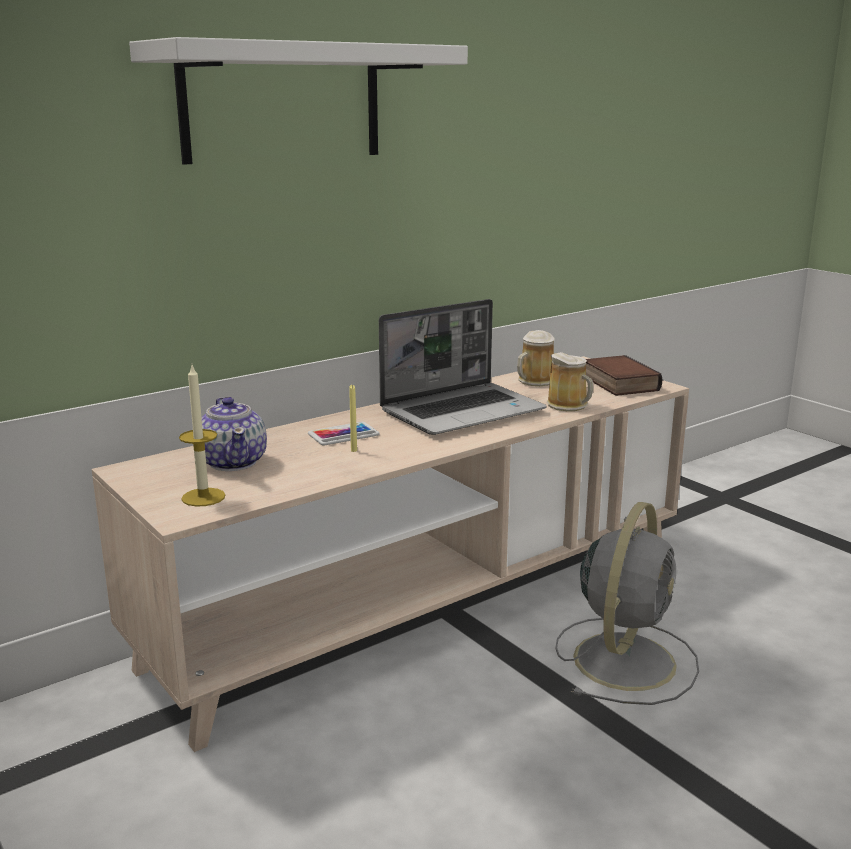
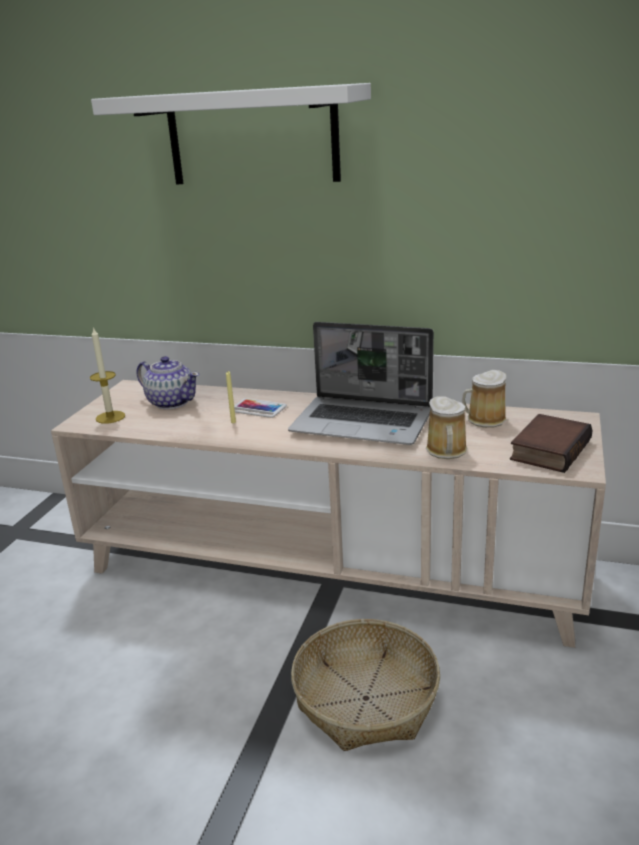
camera: 55 degrees right, 5 degrees up
teapot [202,397,267,471] -> teapot turned 90 degrees counterclockwise [136,356,199,409]
grey fan [555,502,699,705] -> basket [291,619,440,751]

